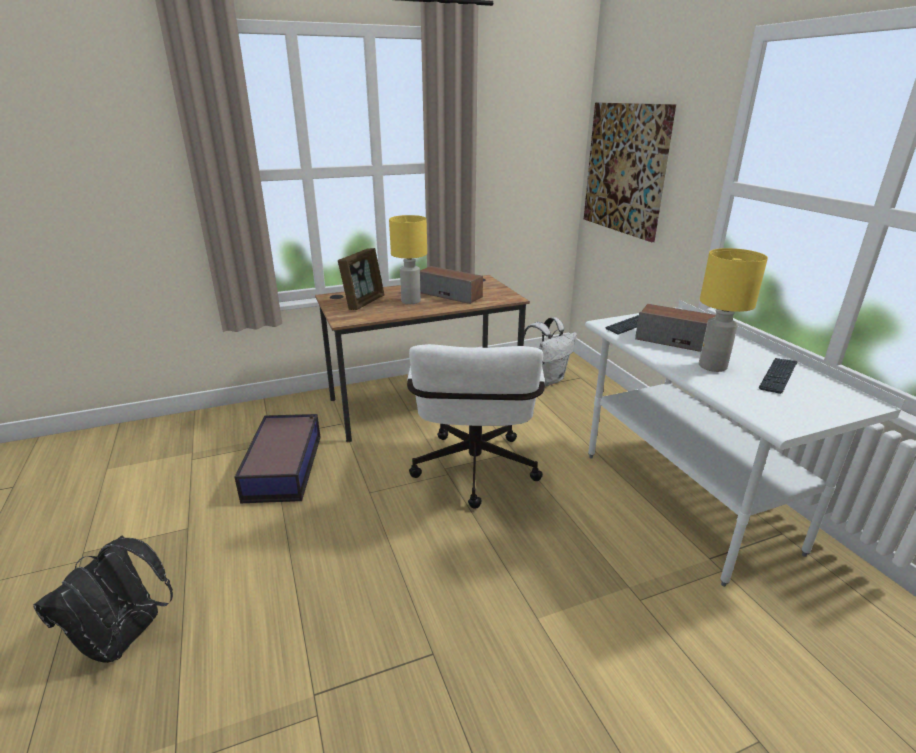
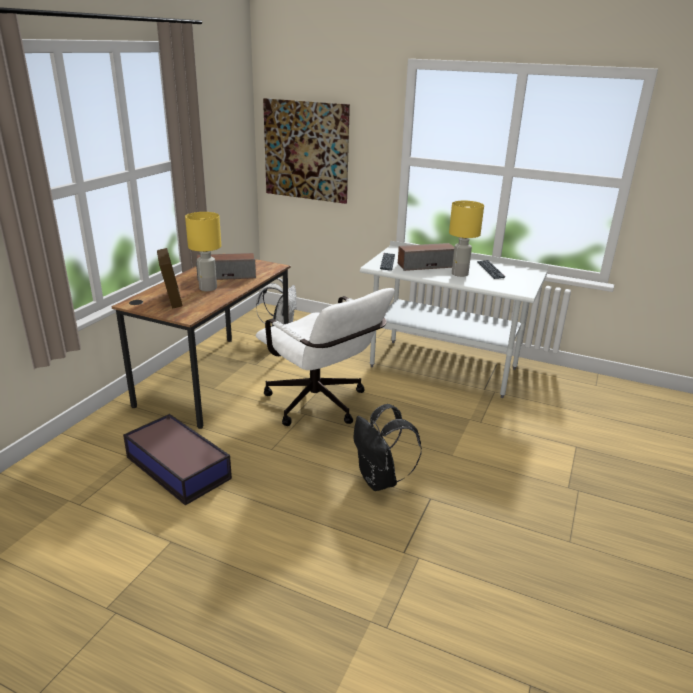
camera: 45 degrees left, 0 degrees up
black backpack [33,536,173,663] -> black backpack moved to [354,404,422,491]

